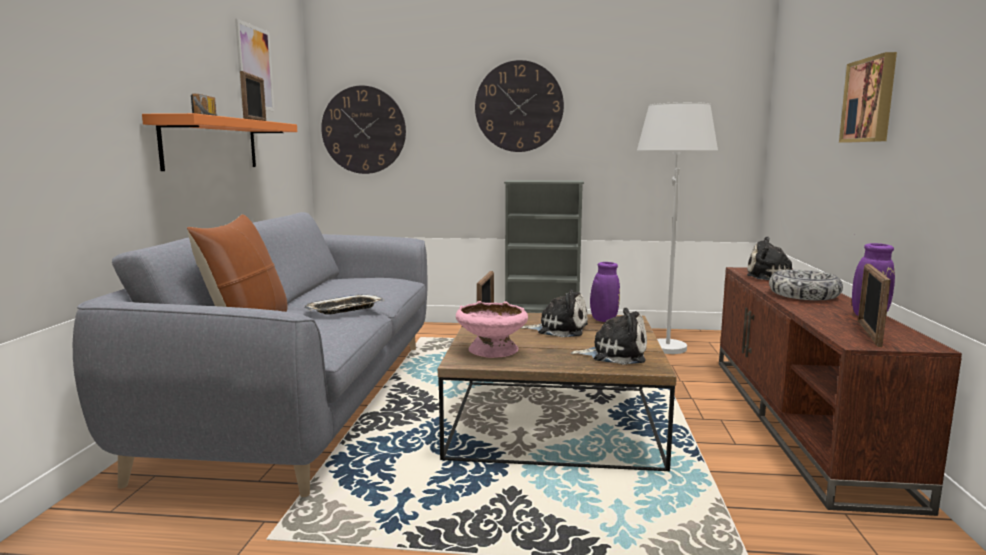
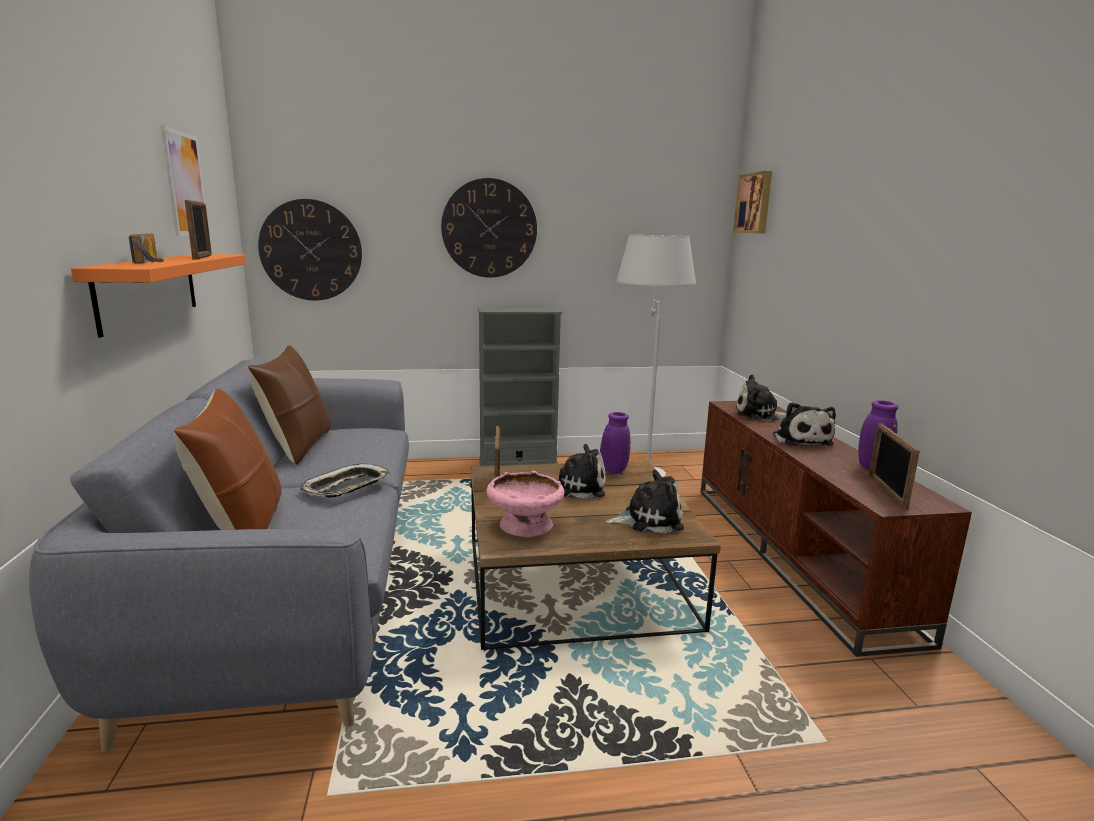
camera: 15 degrees left, 5 degrees up
bowl [769,270,843,300] -> plush toy [773,402,836,446]
picture [839,52,897,143] -> picture moved to [733,171,772,233]
none -> brown pillow [248,345,331,465]

